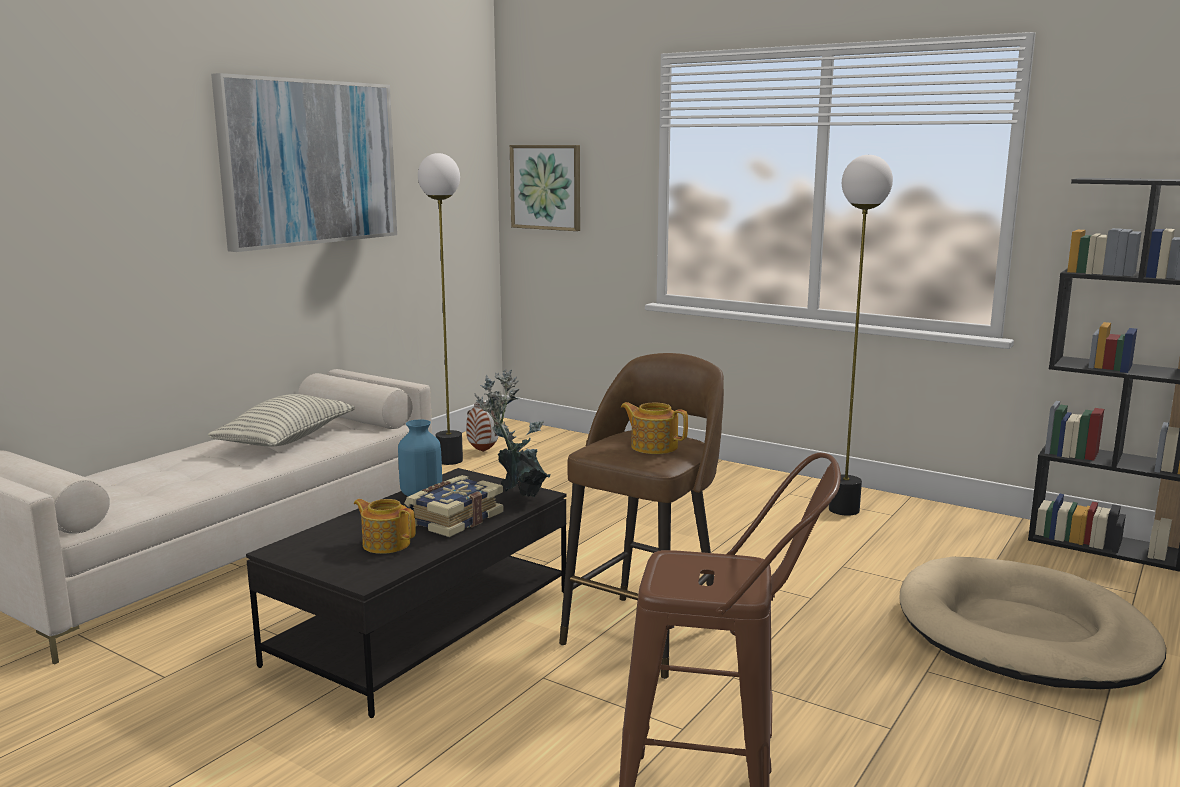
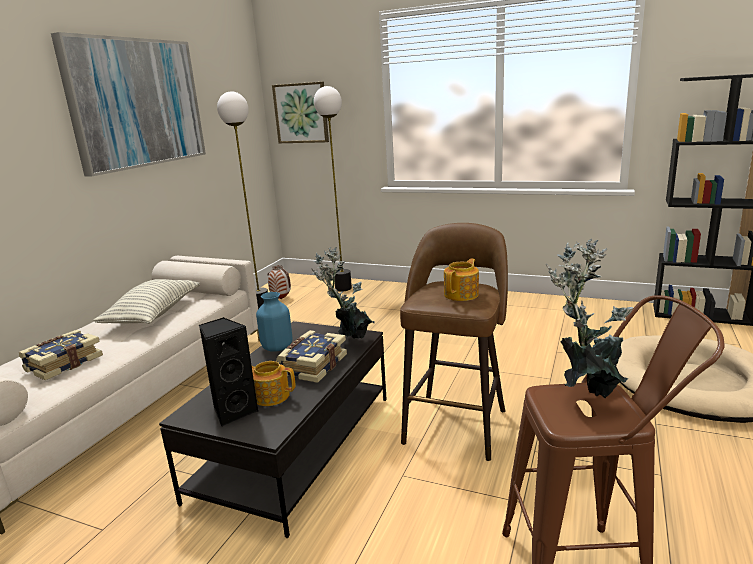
camera: 10 degrees left, 5 degrees up
teapot [621,402,688,454] -> teapot turned 105 degrees clockwise [444,258,479,301]
floor lamp [829,155,893,516] -> floor lamp moved to [314,86,352,291]
none -> book [19,330,103,380]
none -> black speaker [199,317,259,427]
none -> potted plant [546,239,634,398]

